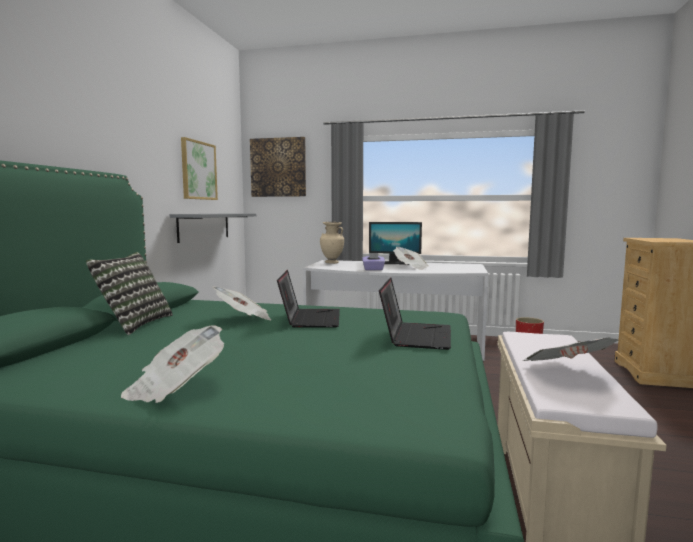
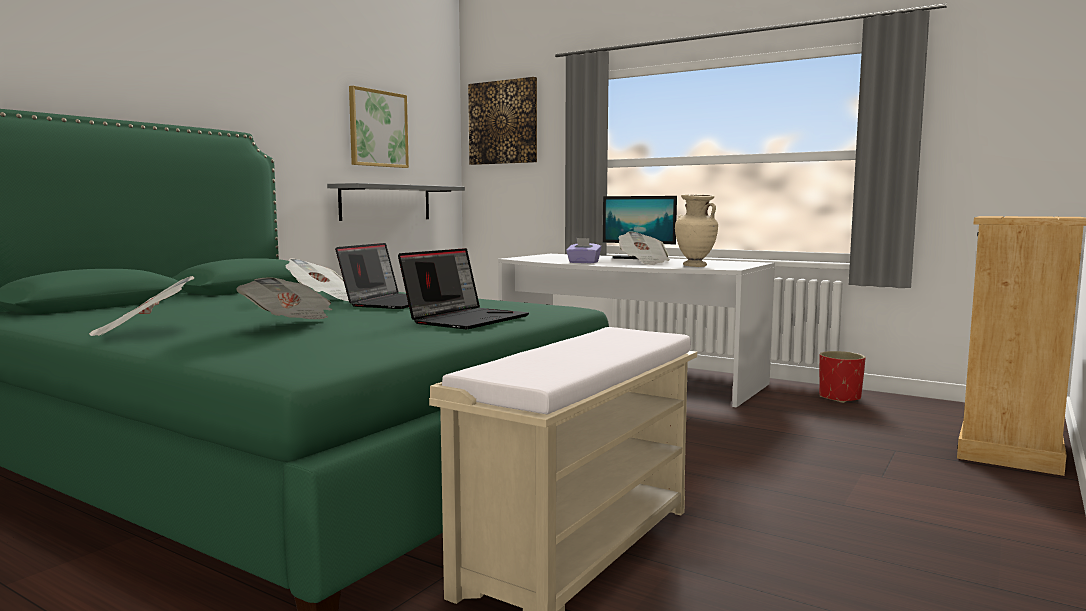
camera: 20 degrees right, 0 degrees up
pillow [86,252,173,335] -> none
beige vase [320,222,344,264] -> beige vase moved to [675,195,718,267]
newspaper [523,337,619,361] -> newspaper moved to [236,277,332,319]

